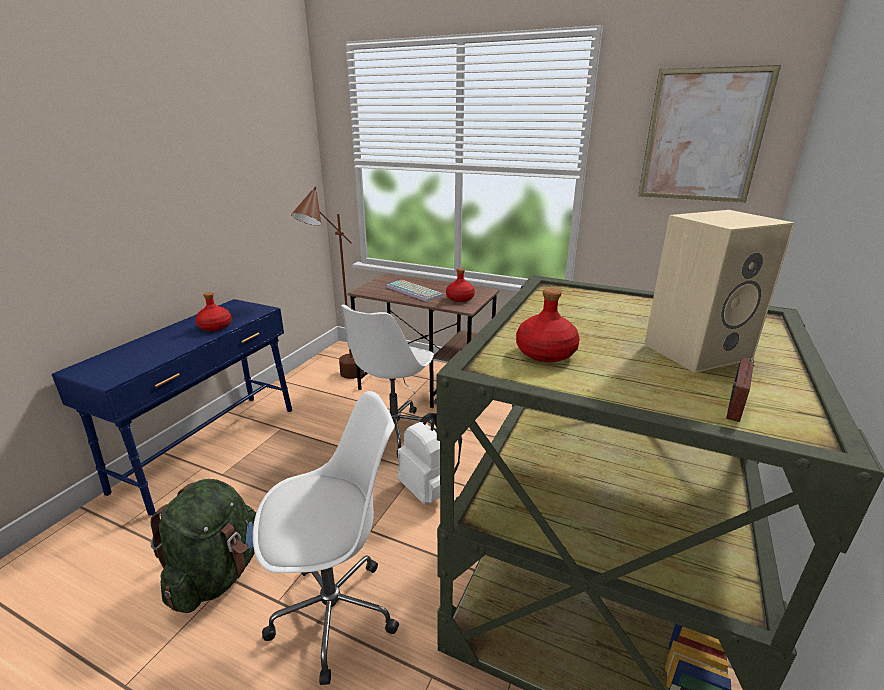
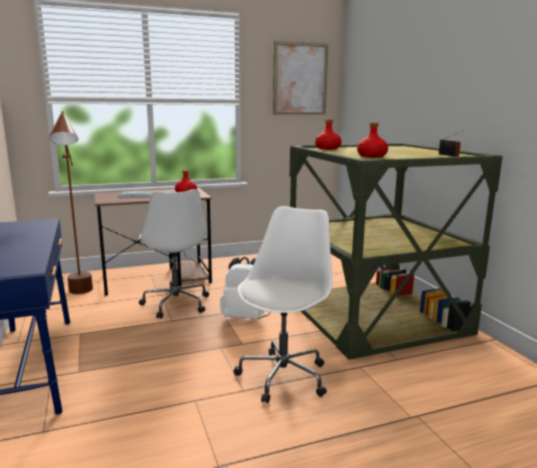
camera: 45 degrees left, 10 degrees down
green backpack [150,479,256,613] -> none
red bottle [195,292,232,331] -> red bottle moved to [315,120,342,149]
beige speaker [644,210,795,373] -> none

